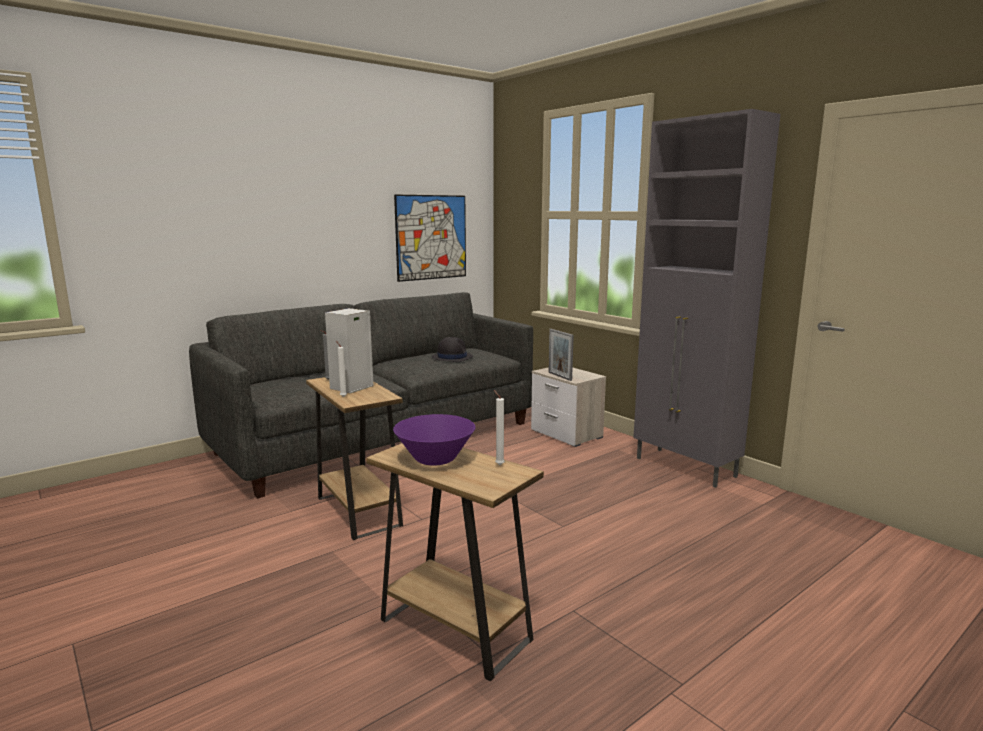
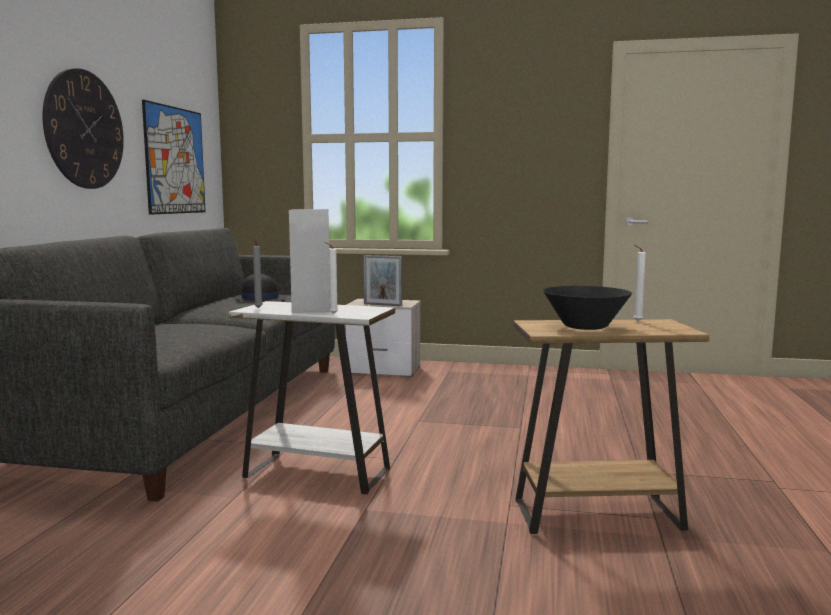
camera: 40 degrees left, 5 degrees down
brown side table [306,377,403,540] -> white side table [229,301,395,494]
purple bowl [393,414,475,466] -> black bowl [543,286,632,330]
grey cabinet [633,109,781,488] -> none
none -> wall clock [42,68,124,189]

